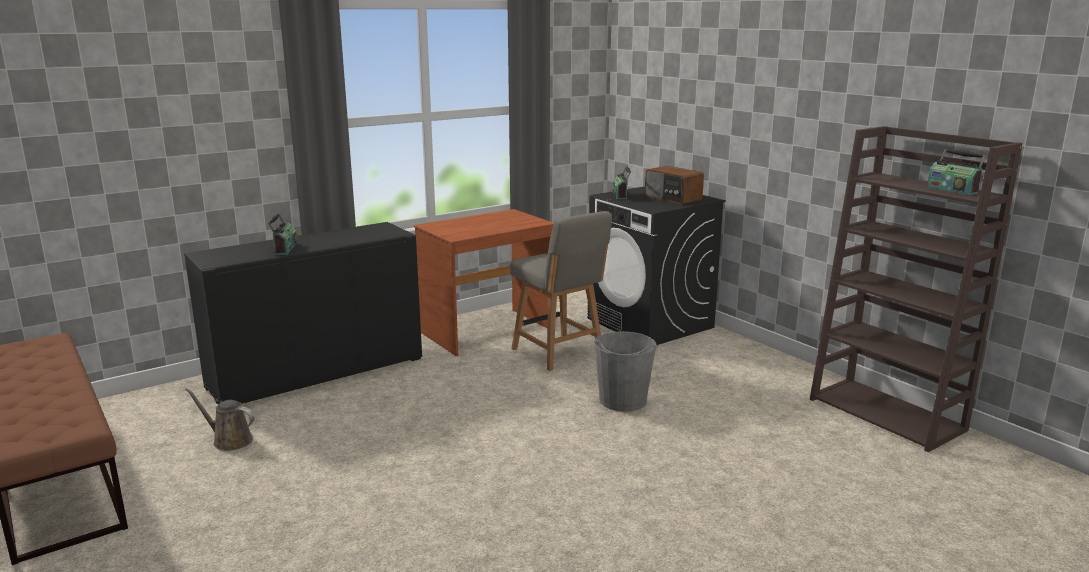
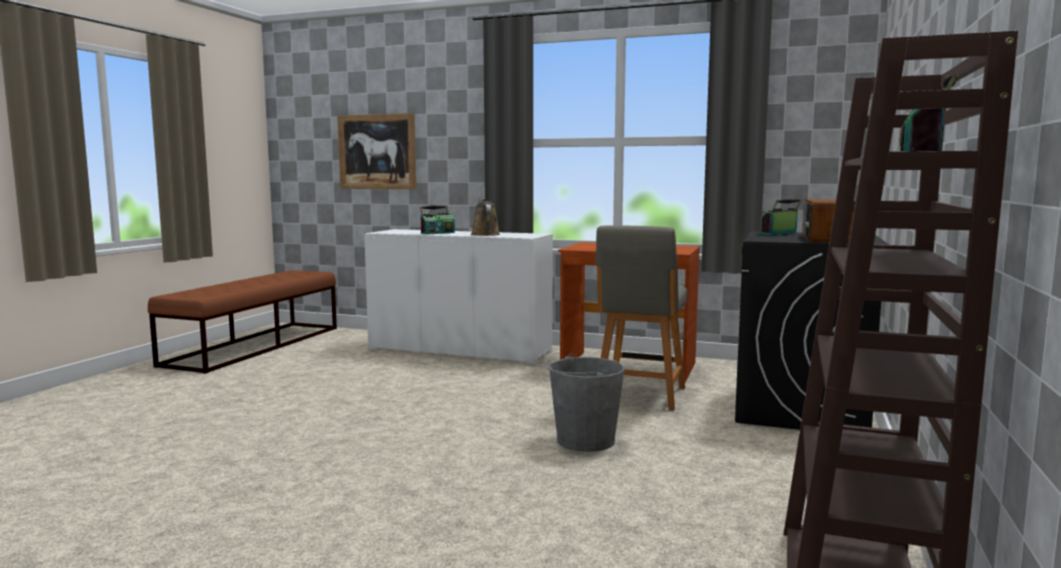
camera: 55 degrees right, 10 degrees down
black cabinet [184,222,422,404] -> white cabinet [364,229,553,365]
brown watering can [185,388,255,451] -> brown watering can moved to [471,196,500,236]
none -> picture [337,113,416,189]

